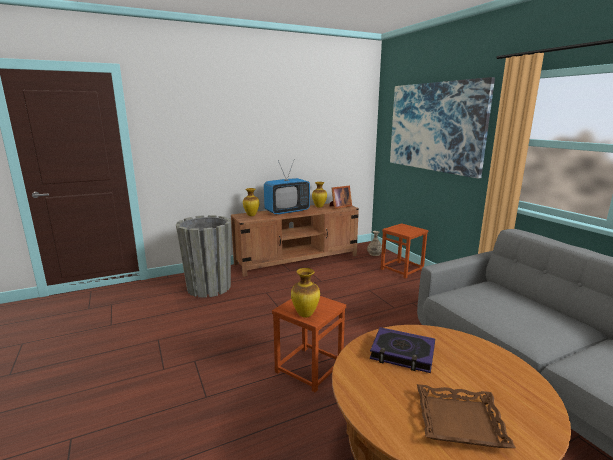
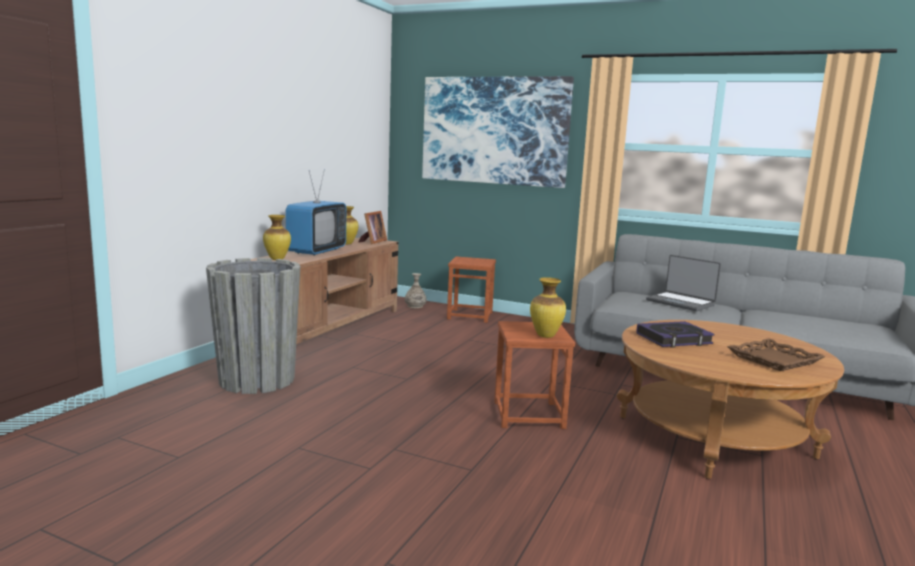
camera: 40 degrees left, 5 degrees down
none -> laptop [646,255,721,311]

